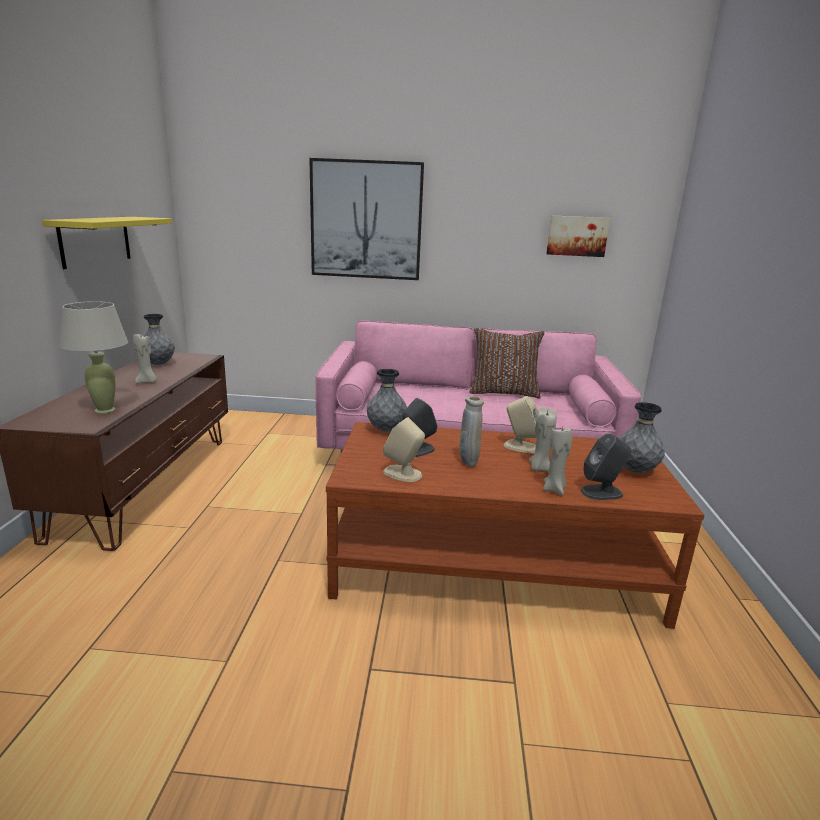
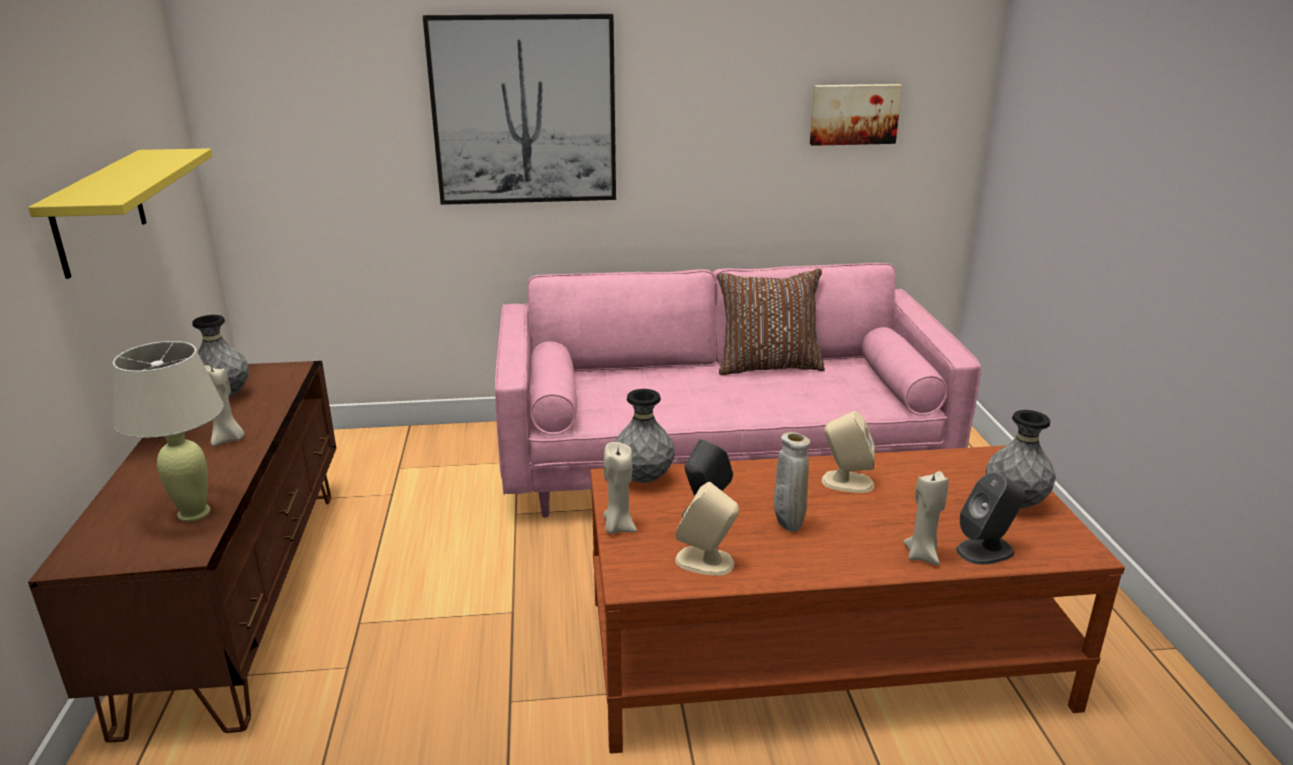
camera: 10 degrees left, 5 degrees up
beige candle [529,407,557,472] -> beige candle moved to [603,442,637,534]

